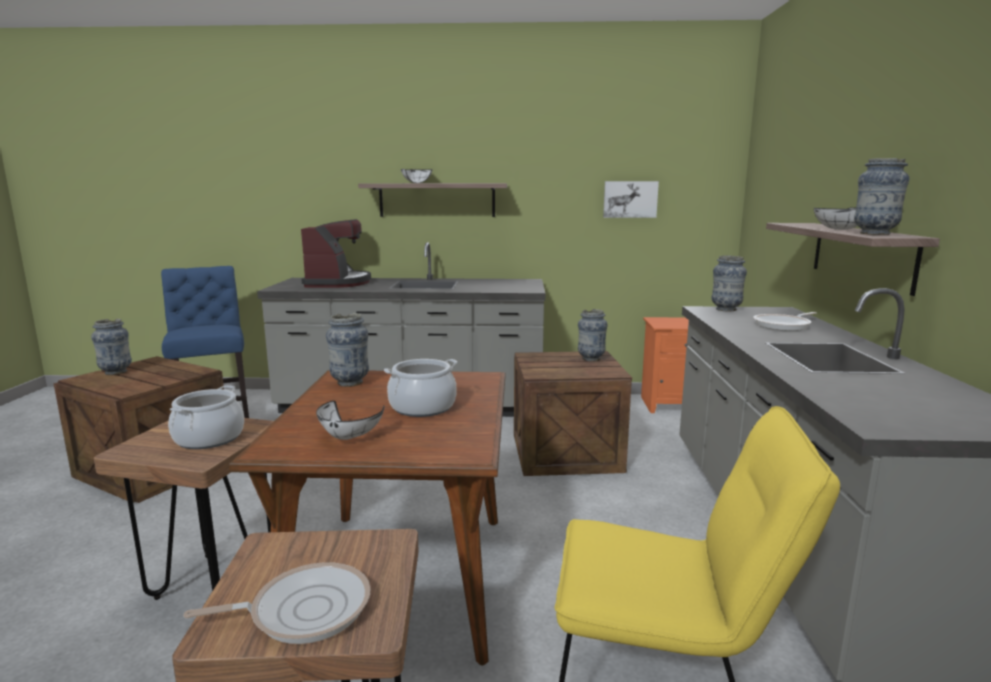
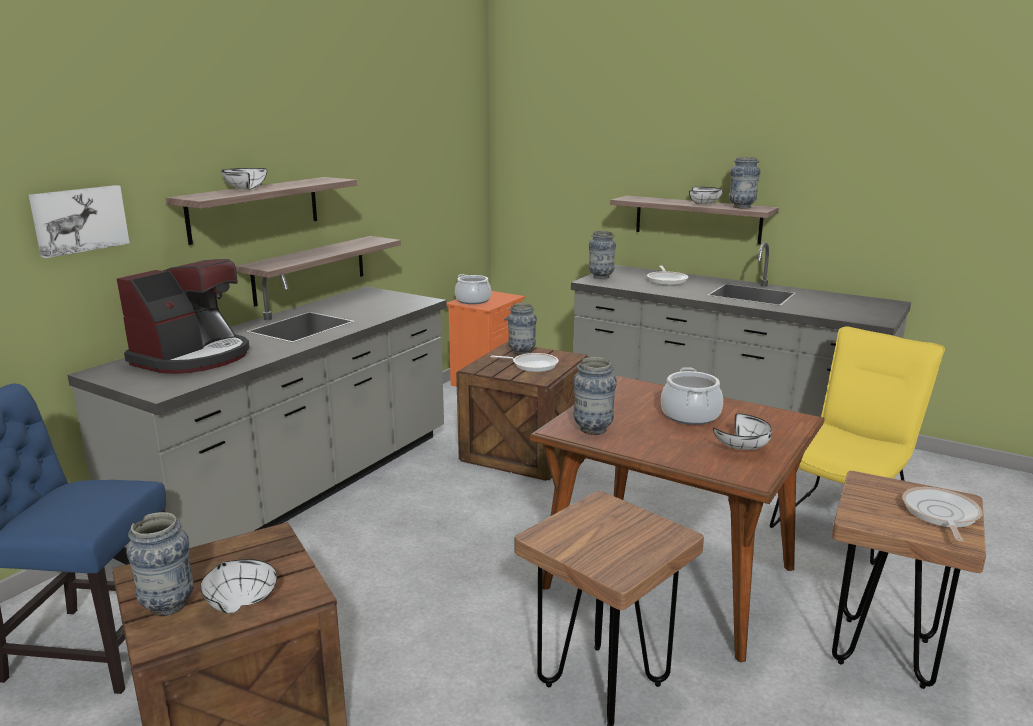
camera: 60 degrees left, 5 degrees up
cooking pot [168,385,244,449] -> cooking pot moved to [455,274,491,304]
coffee machine [301,219,371,288] -> coffee machine turned 90 degrees clockwise [117,259,250,374]
picture [603,181,659,218] -> picture moved to [29,185,130,258]
none -> white bowl [200,559,277,614]
none -> shelf [236,236,401,307]
none -> frying pan [491,353,559,372]

